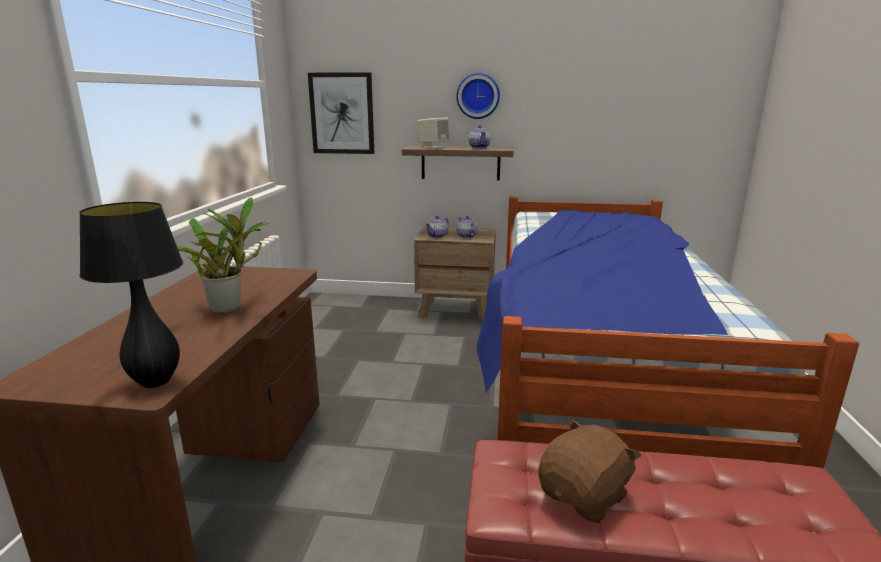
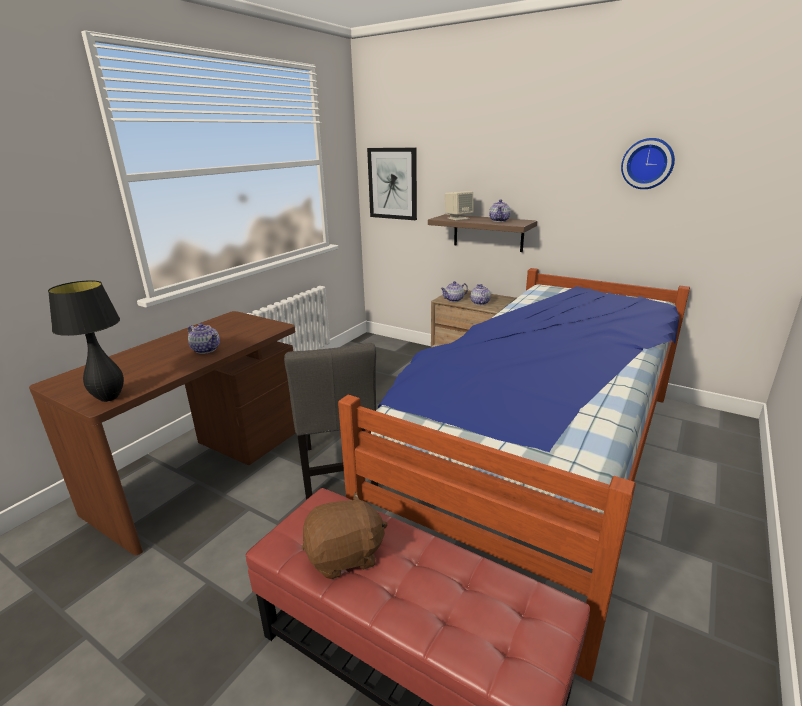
camera: 25 degrees right, 5 degrees up
potted plant [177,198,270,314] -> teapot [188,323,220,354]
wall clock [456,73,500,119] -> wall clock moved to [621,138,675,189]
none -> grey chair [284,343,378,500]

